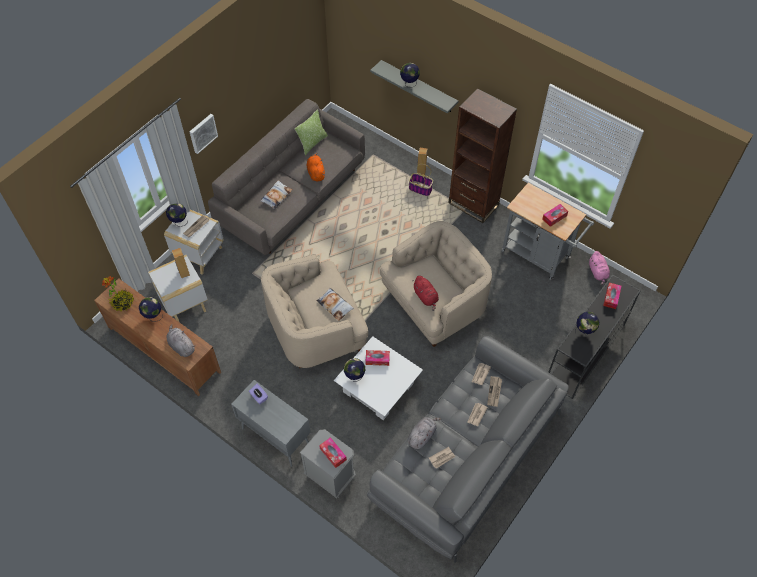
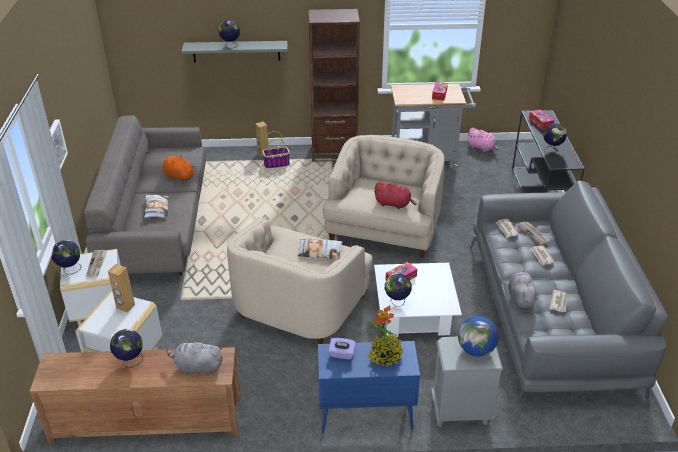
camera: 40 degrees left, 20 degrees down
potted plant [102,276,134,311] -> potted plant moved to [368,305,403,367]
grey cabinet [231,380,311,467] -> blue cabinet [318,341,420,434]
pillow [295,109,328,155] -> none
tissue box [319,437,347,468] -> globe [458,316,499,357]

